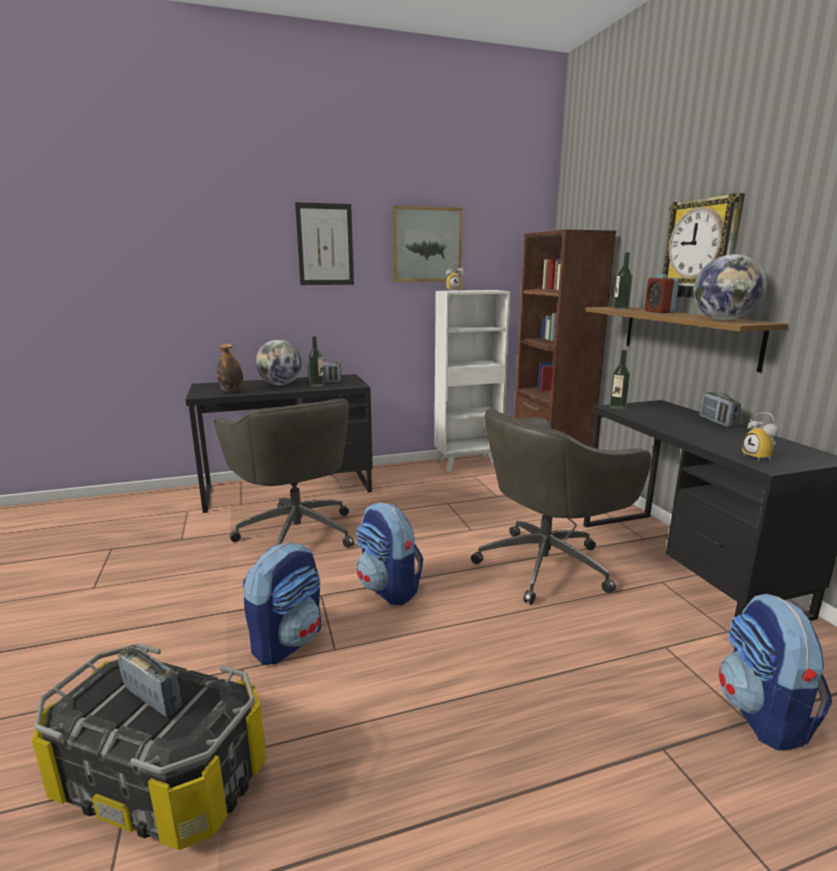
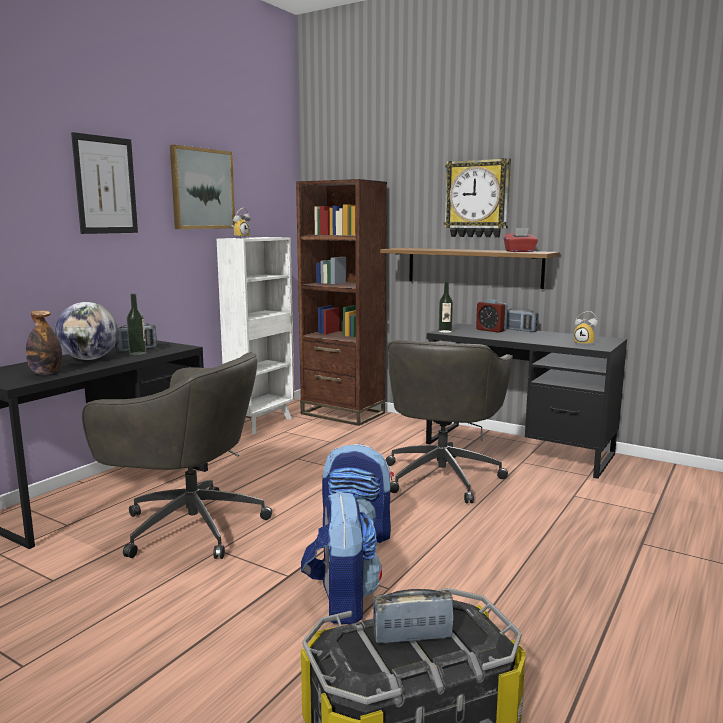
camera: 40 degrees left, 5 degrees down
bottle [614,252,633,310] -> none
alarm clock [644,274,679,313] -> alarm clock moved to [476,299,508,333]
globe [693,254,767,320] -> red tissue box [503,228,538,252]
backpack [719,594,832,751] -> none

